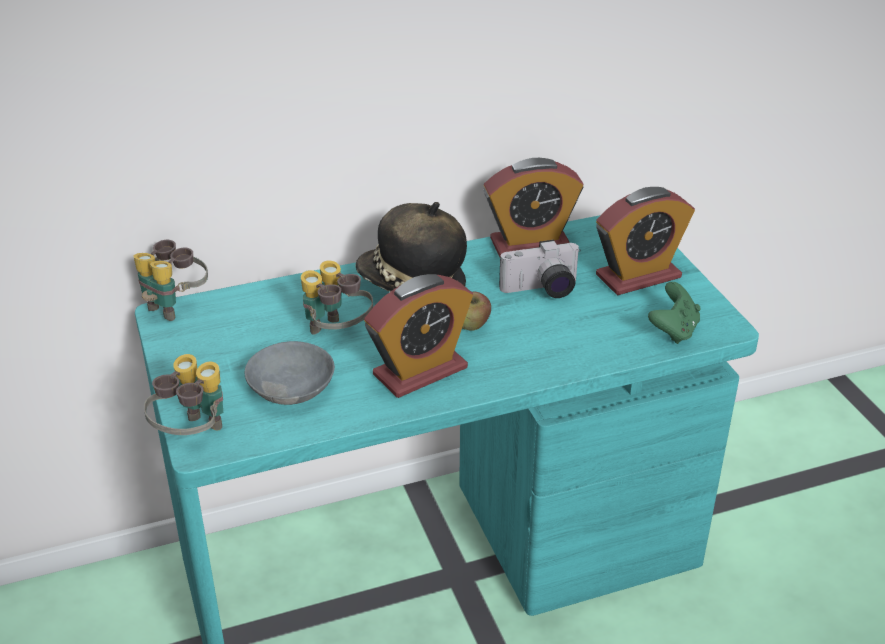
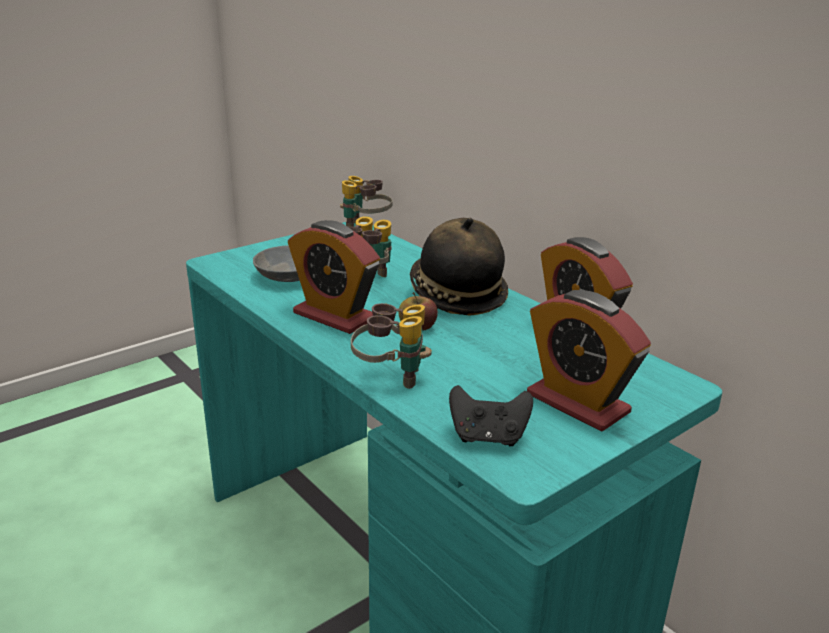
camera: 70 degrees right, 10 degrees down
binoculars [144,354,223,435] -> binoculars moved to [351,303,432,389]
camera [499,240,581,298] -> none
green game controller [648,282,701,344] -> black game controller [449,385,533,446]

